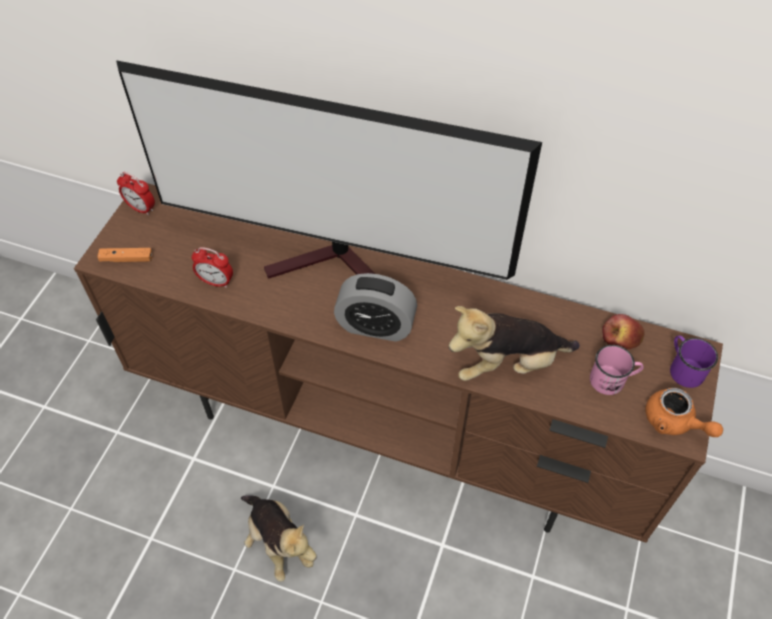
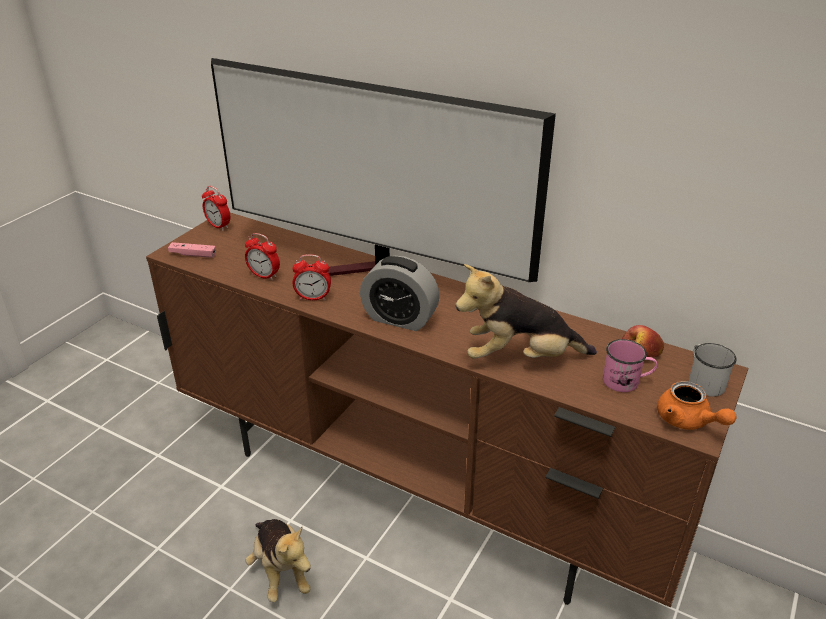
camera: 10 degrees right, 20 degrees down
orange game controller [97,248,152,262] -> pink game controller [168,242,216,258]
purple mug [670,335,718,388] -> white mug [689,343,737,397]
none -> alarm clock [292,254,331,300]

